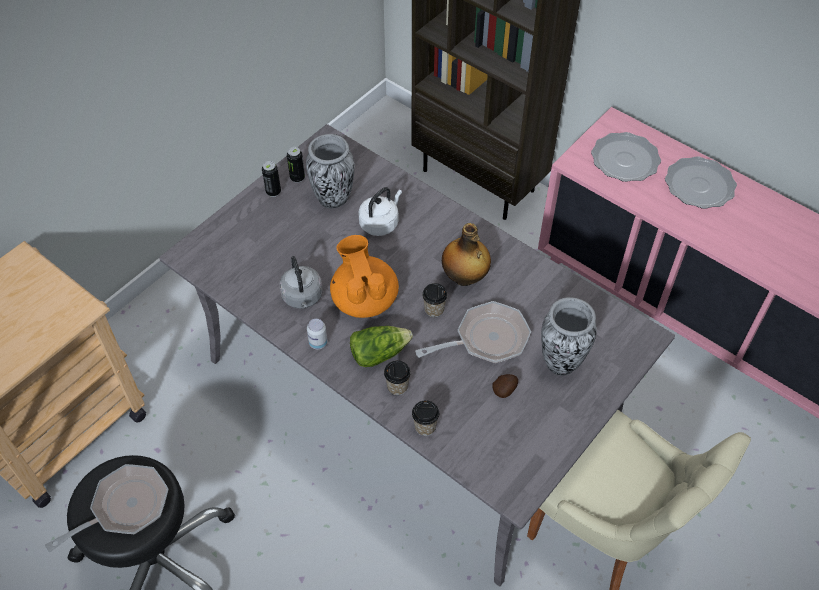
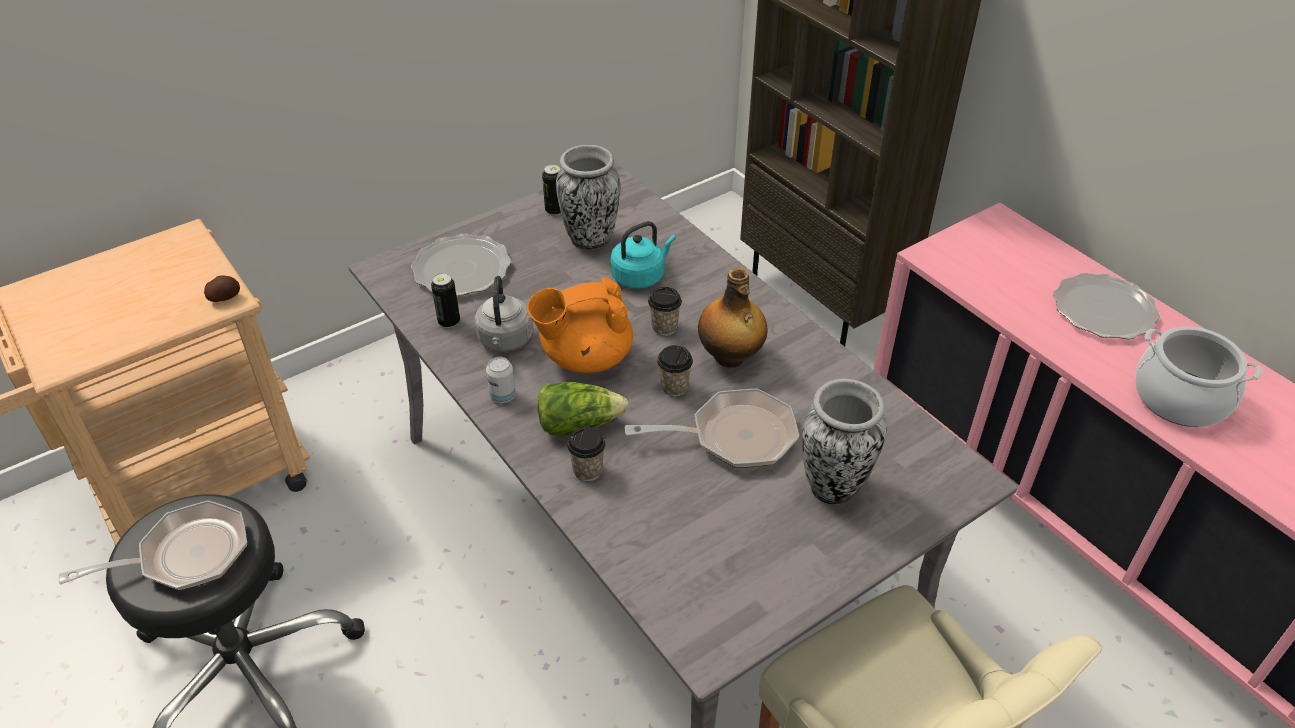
camera: 15 degrees right, 10 degrees down
can [262,161,281,197] -> can moved to [431,273,460,328]
orange teapot [330,235,399,318] -> orange teapot turned 105 degrees counterclockwise [527,277,633,373]
white kettle [358,187,402,236] -> turquoise kettle [610,221,676,289]
cup [412,400,439,436] -> cup moved to [648,287,682,336]
potato [492,374,518,398] -> potato moved to [204,275,240,302]
plate [591,132,661,182] -> plate moved to [411,234,511,296]
none -> cooking pot [1135,326,1262,427]

